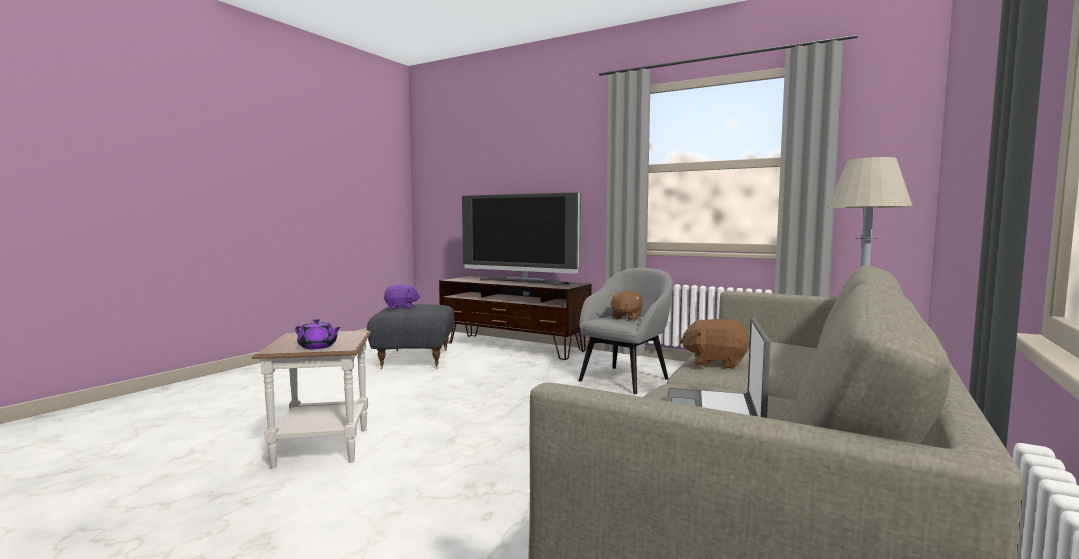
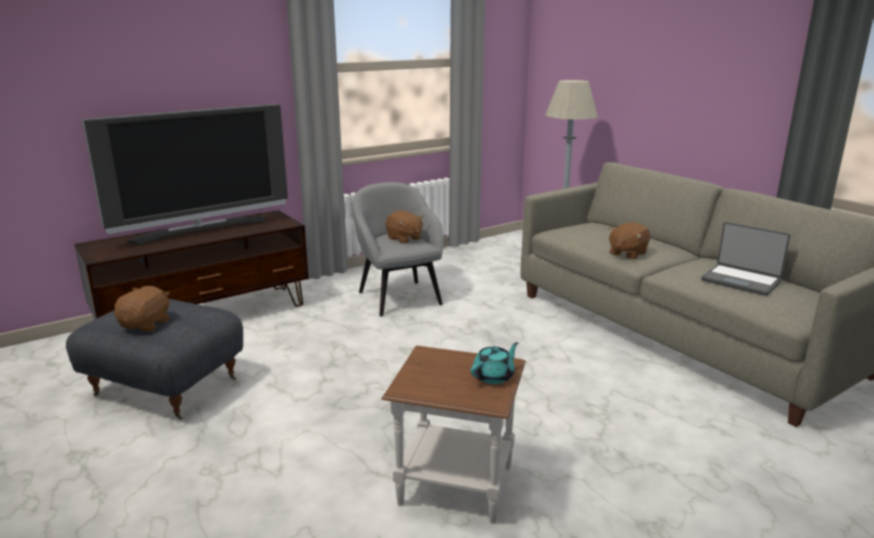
camera: 65 degrees left, 15 degrees up
purple teapot [295,319,341,349] -> turquoise teapot [471,342,518,384]
purple plush toy [383,284,420,310] -> brown plush toy [114,286,170,332]

